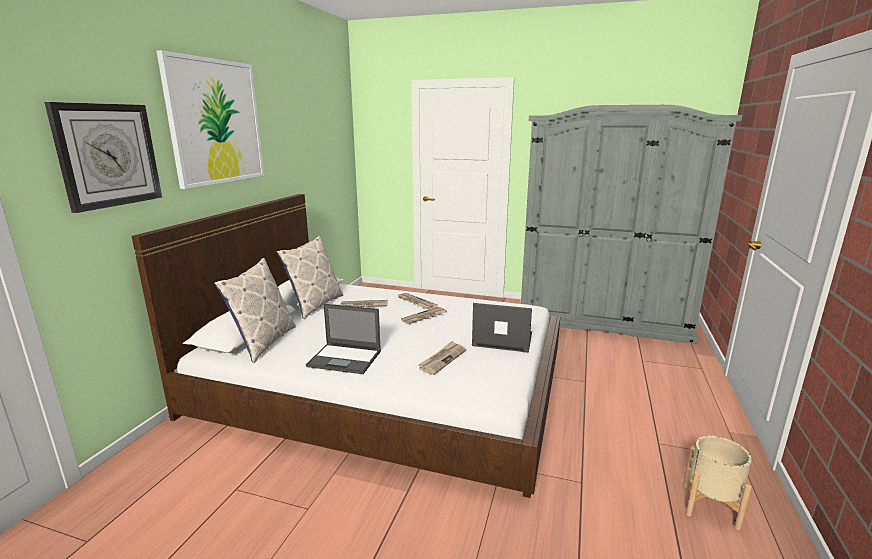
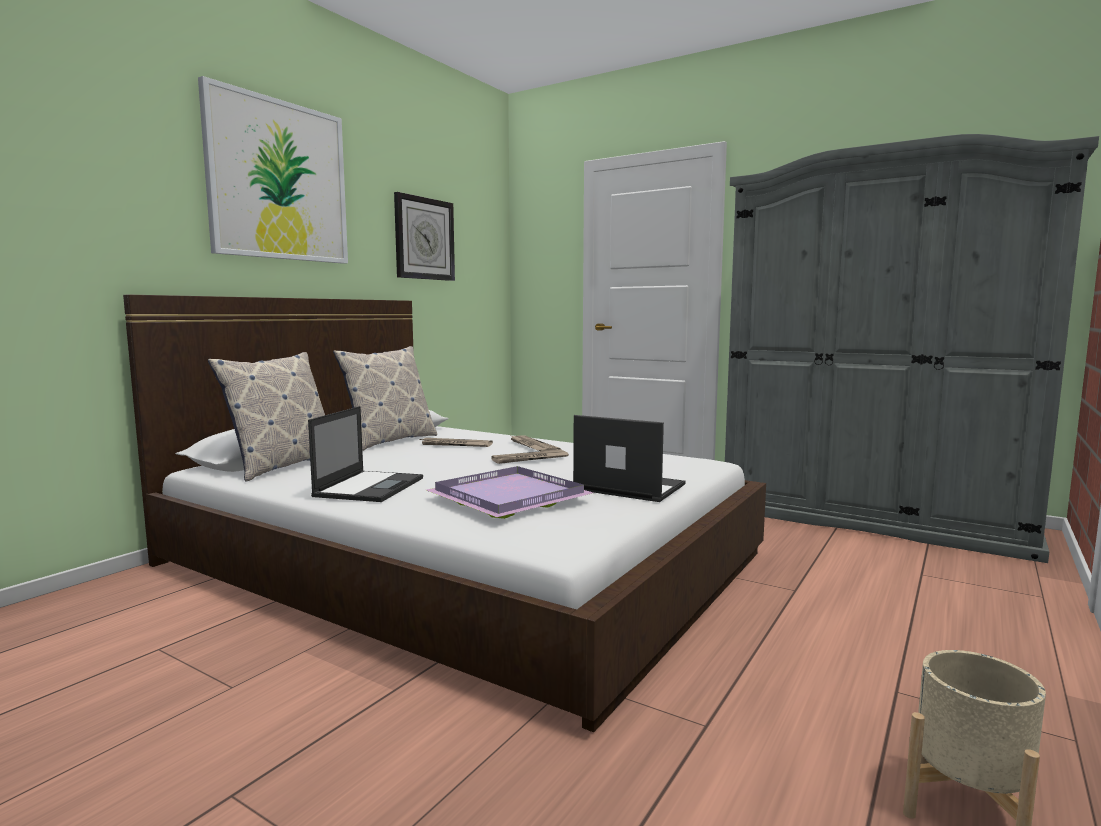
camera: 15 degrees right, 10 degrees down
wall clock [44,102,162,213] -> wall clock moved to [394,192,455,281]
laptop [306,304,381,374] -> laptop turned 105 degrees counterclockwise [308,406,423,502]
newspaper [418,341,466,375] -> purple tray [427,466,593,519]

